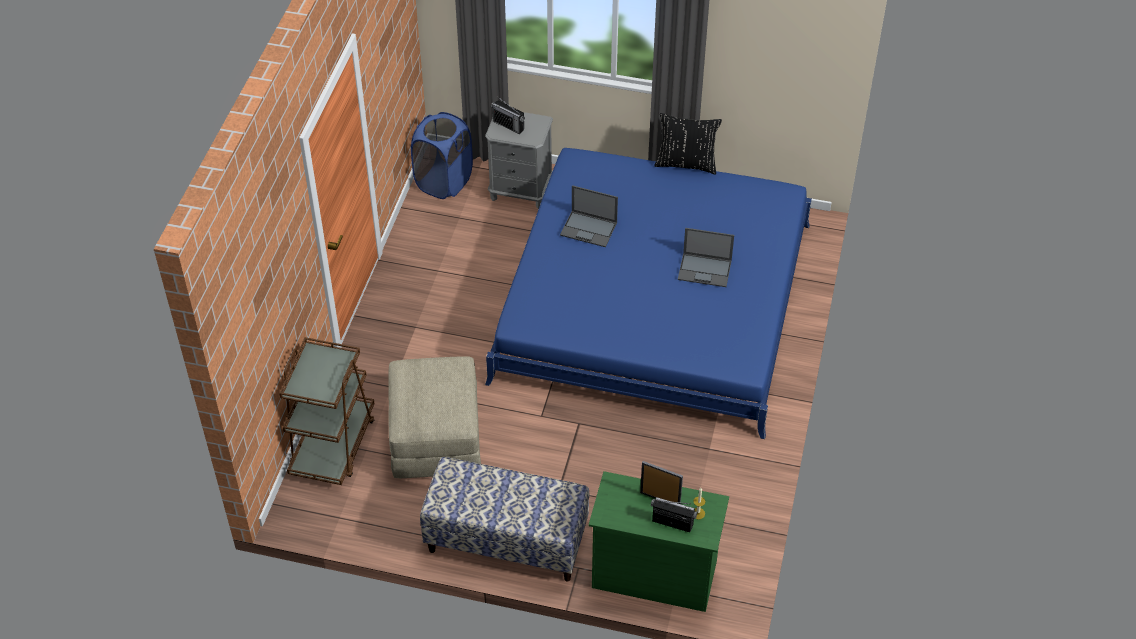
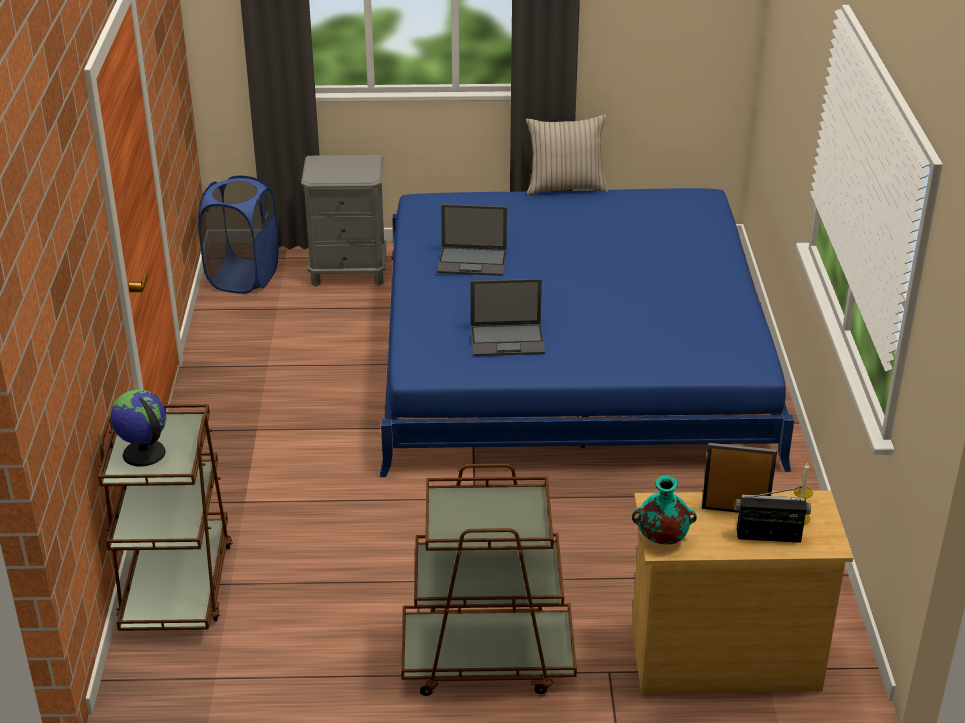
camera: 15 degrees left, 15 degrees down
beige ottoman [388,357,481,478] -> none
bench [420,457,589,581] -> brown cart [401,464,577,696]
radio [491,96,525,134] -> none
green dresser [589,471,729,612] -> beige dresser [632,490,853,694]
black pillow [655,113,722,175] -> beige pillow [526,115,608,195]
laptop [678,228,734,287] -> laptop moved to [471,279,545,356]
none -> globe [110,389,167,467]
none -> turquoise vase [632,475,697,544]

